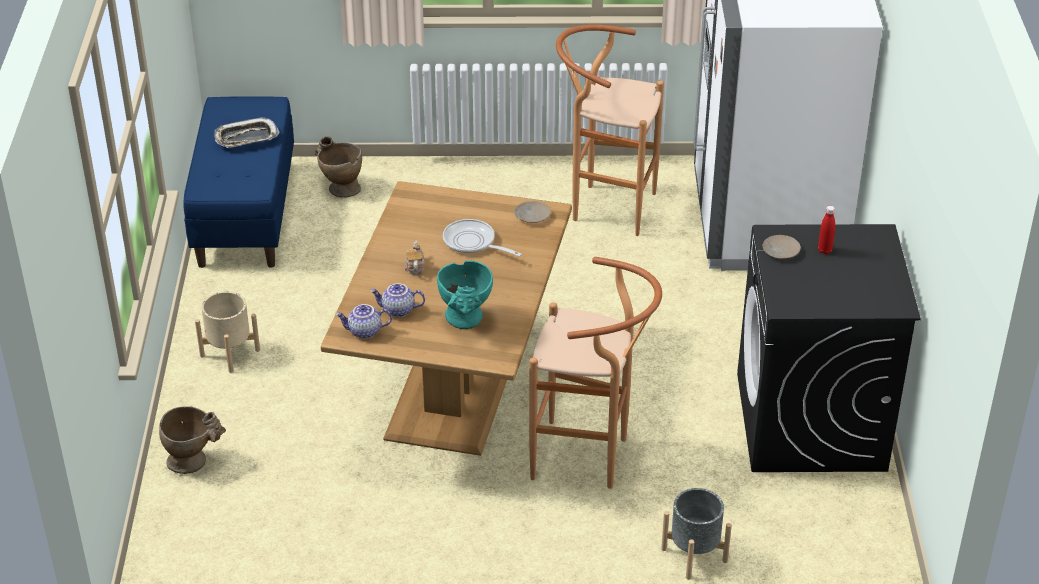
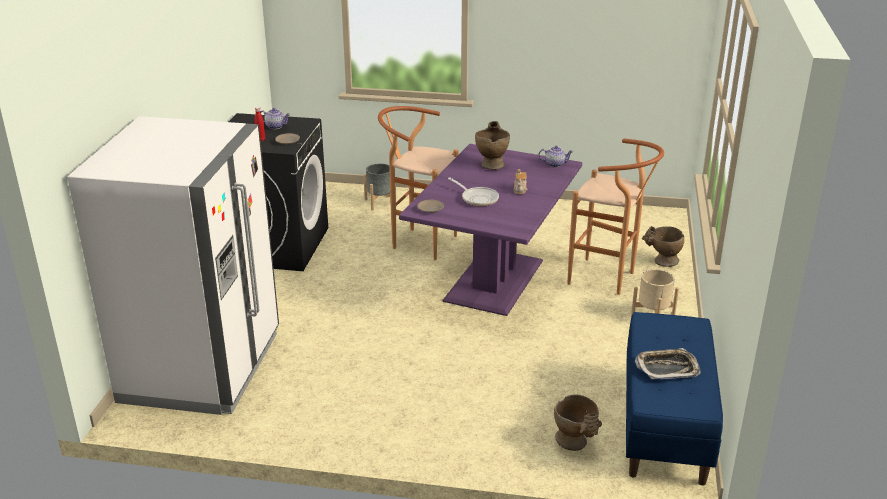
camera: 170 degrees left, 10 degrees down
brown dining table [321,181,572,456] -> purple dining table [399,144,582,316]
teapot [370,283,425,317] -> teapot moved to [260,108,290,129]
turquoise vase [437,260,493,329] -> beige vase [475,121,510,170]
brown stool [556,24,664,236] -> brown stool moved to [568,138,664,295]

